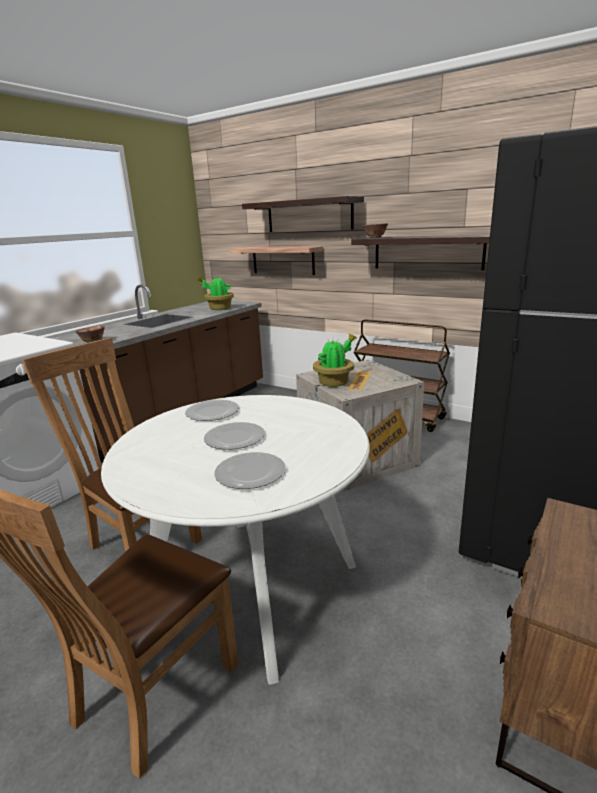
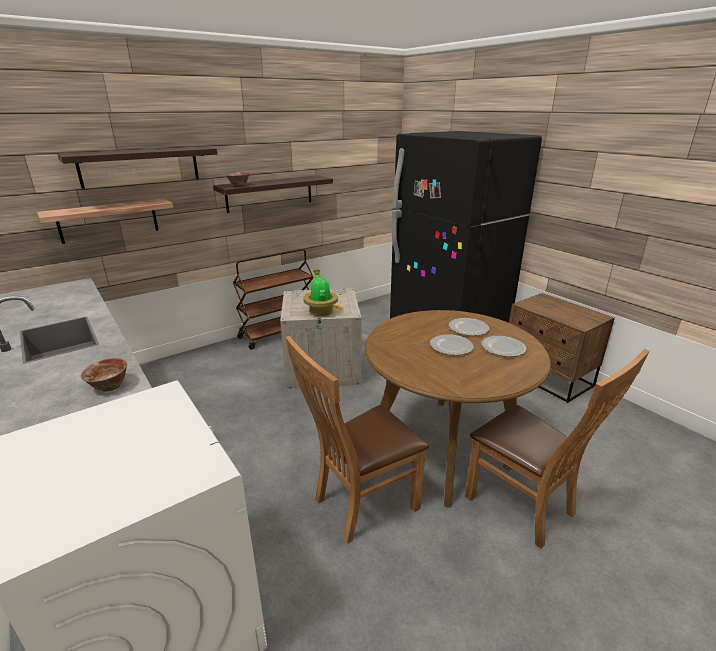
camera: 70 degrees left, 5 degrees up
white dining table [101,395,370,684] -> brown dining table [365,310,551,507]
plate [185,400,239,421] -> plate moved to [449,318,489,336]
potted plant [197,275,234,310] -> none

